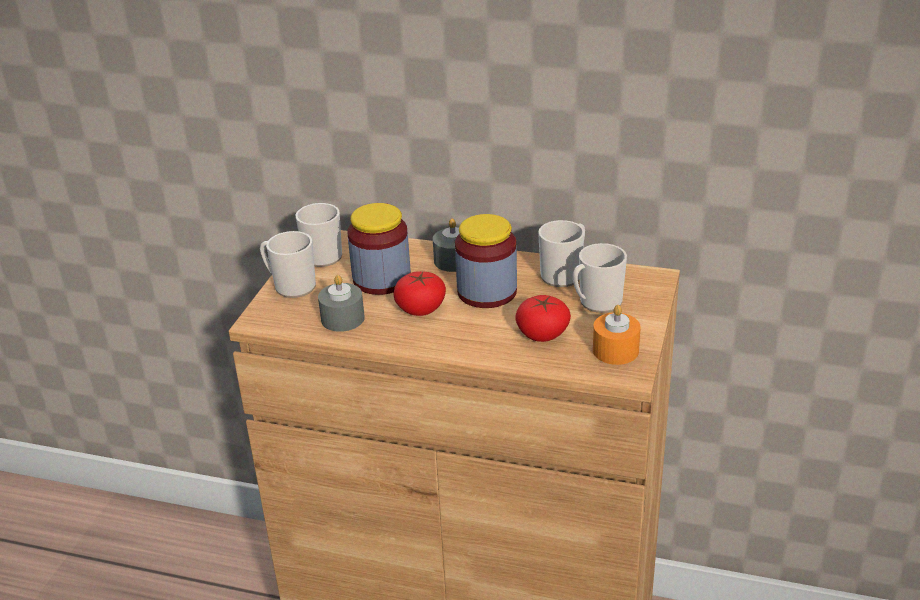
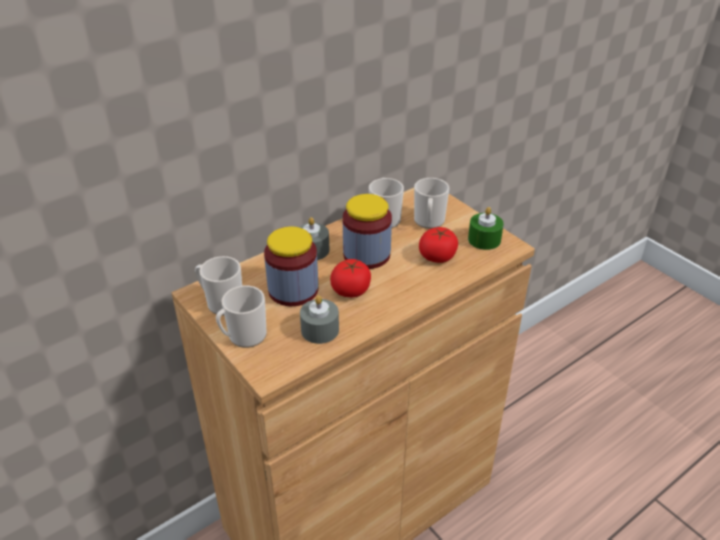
camera: 55 degrees left, 5 degrees up
orange candle [593,305,641,365] -> green candle [468,207,504,250]

